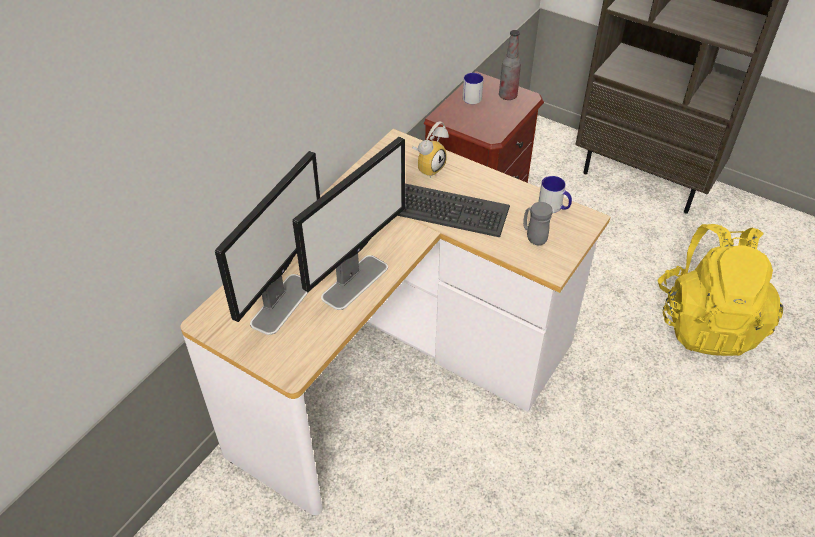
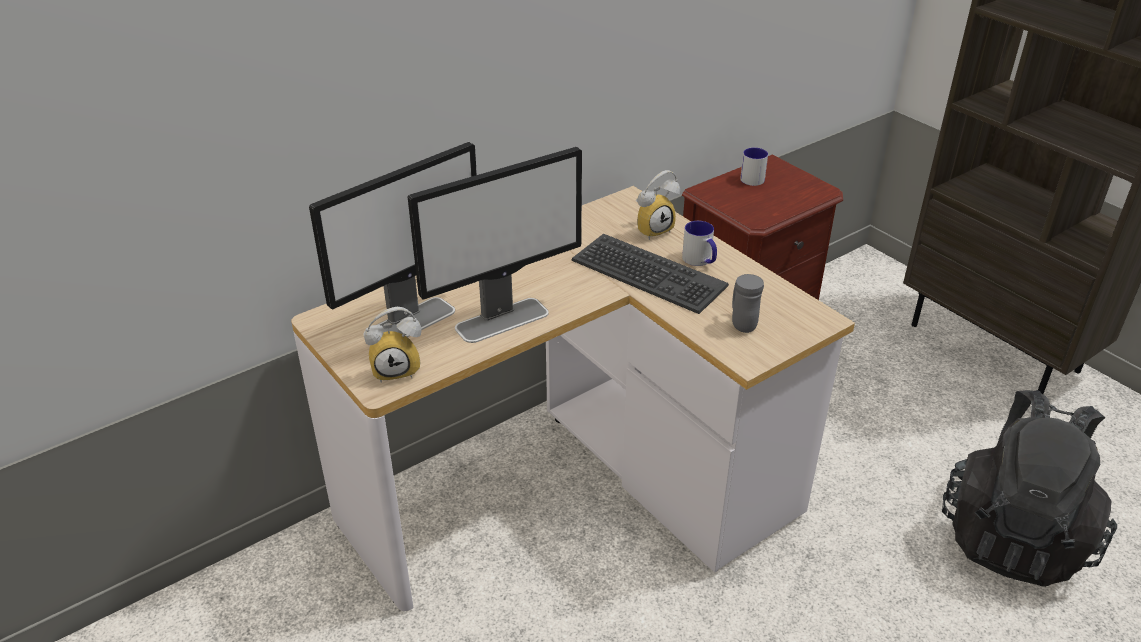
camera: 20 degrees right, 10 degrees down
bottle [499,30,521,100] -> none
mug [538,176,572,213] -> mug moved to [682,221,717,266]
yellow backpack [657,224,783,356] -> black backpack [942,390,1117,587]
none -> alarm clock [364,307,421,383]

